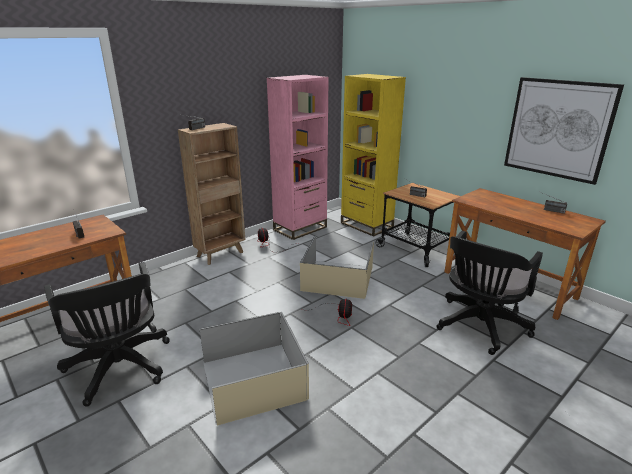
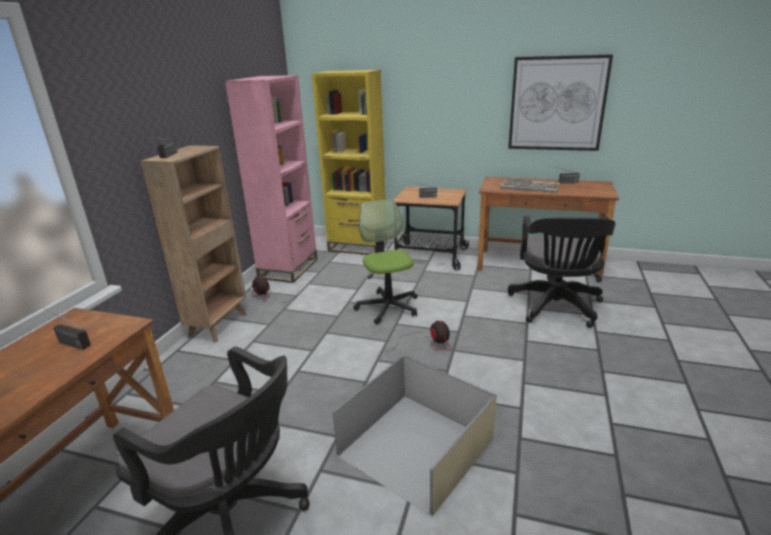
camera: 30 degrees left, 0 degrees up
beige storage box [300,236,374,299] -> office chair [353,199,418,324]
none -> keyboard [501,179,560,193]

